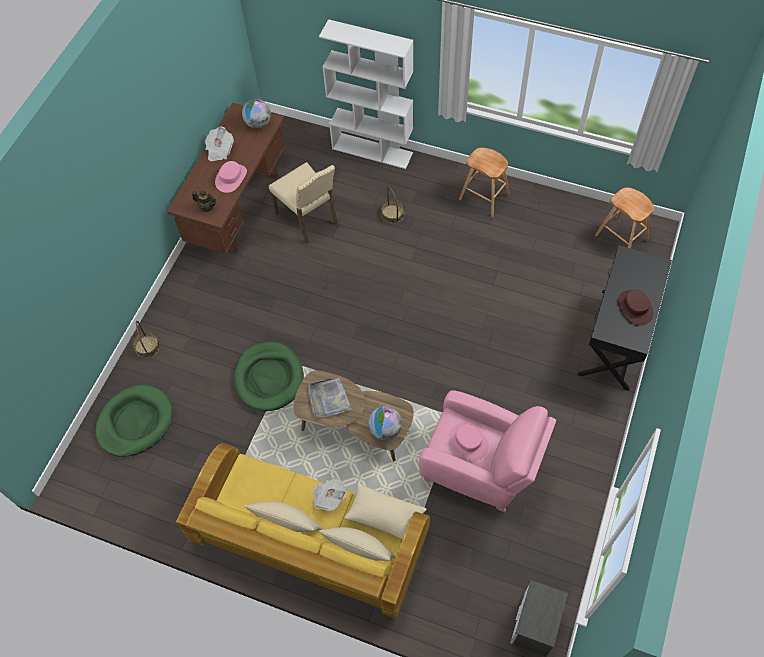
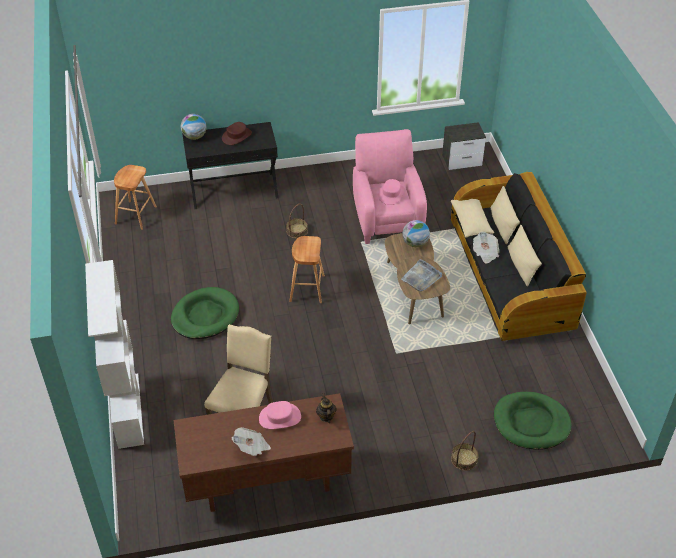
camera: 125 degrees left, 15 degrees down
yellow sofa [176,443,430,619] -> black sofa [451,172,587,342]
green dog bed [234,342,304,411] -> green dog bed moved to [171,287,239,339]
globe [242,99,271,129] -> globe moved to [181,114,207,140]
basket [381,187,405,224] -> basket moved to [286,204,308,238]
brown stool [459,148,510,217] -> brown stool moved to [289,236,325,303]

